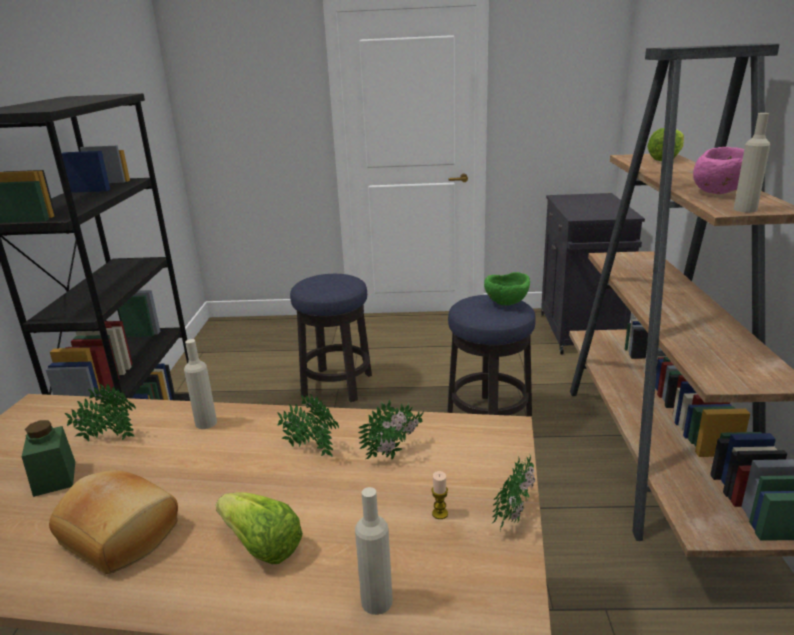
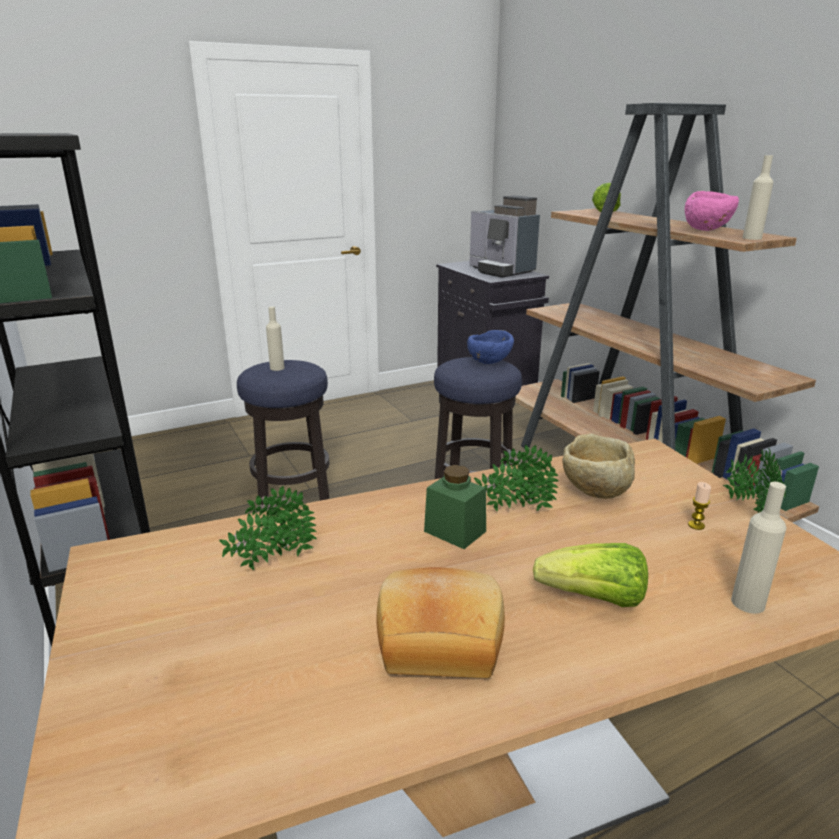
camera: 30 degrees left, 0 degrees up
green jar [21,420,75,497] -> green jar moved to [424,465,486,549]
beige bottle [184,339,217,429] -> beige bottle moved to [266,306,285,371]
potted plant [358,400,424,459] -> beige bowl [563,434,635,499]
green bowl [484,272,530,305] -> blue bowl [467,330,514,364]
none -> coffee machine [469,195,540,278]

